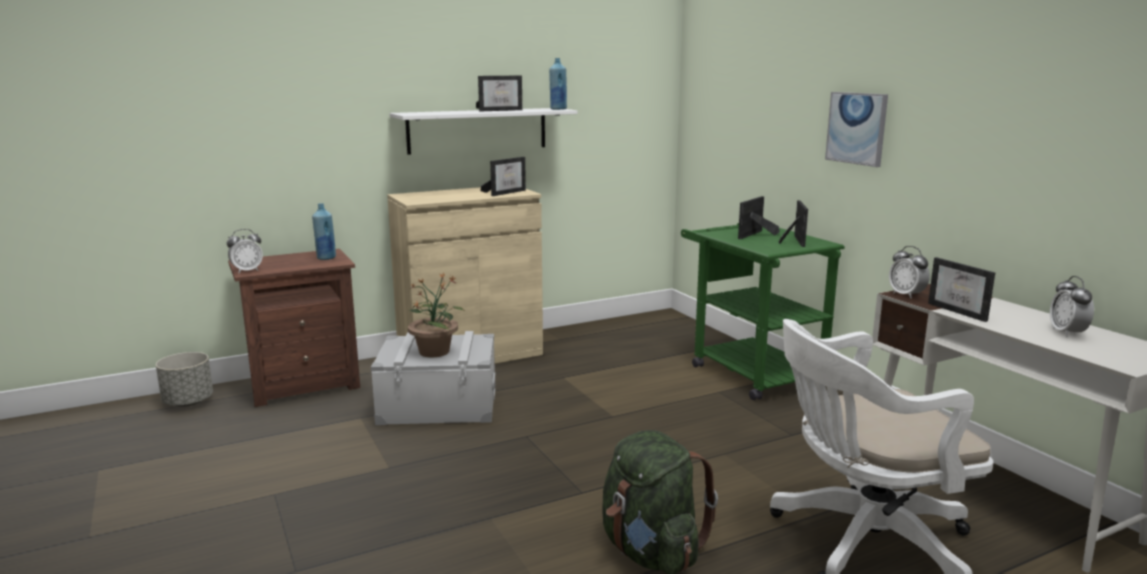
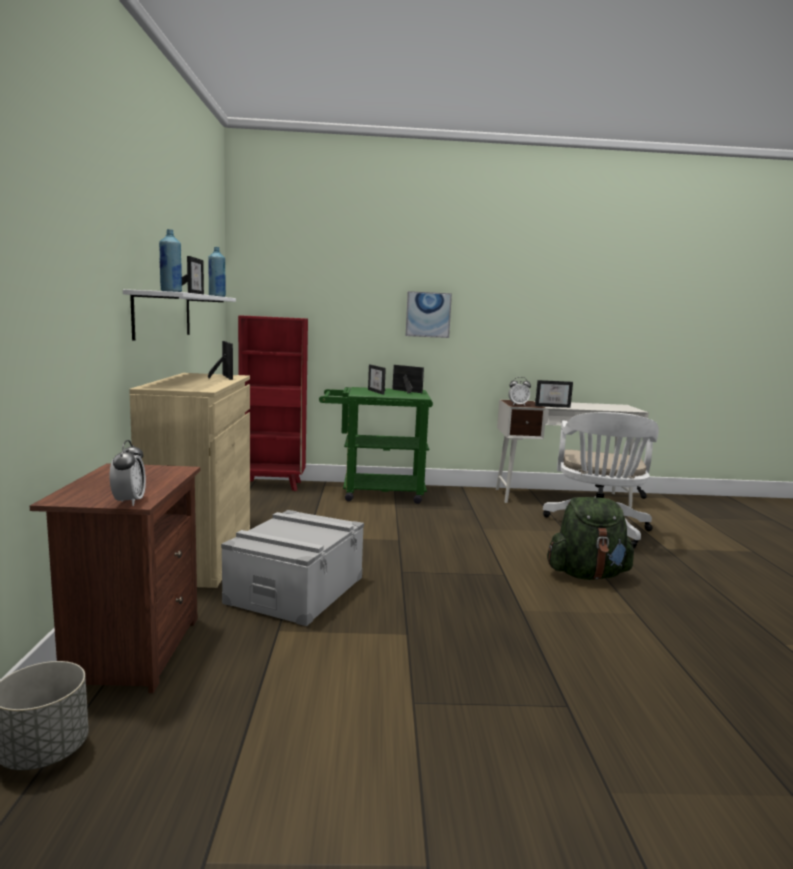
camera: 65 degrees left, 5 degrees down
blue bottle [312,204,336,260] -> blue bottle moved to [159,229,182,292]
potted plant [408,272,465,357] -> none
alarm clock [1050,276,1094,337] -> none
none -> red bookcase [238,316,308,491]

